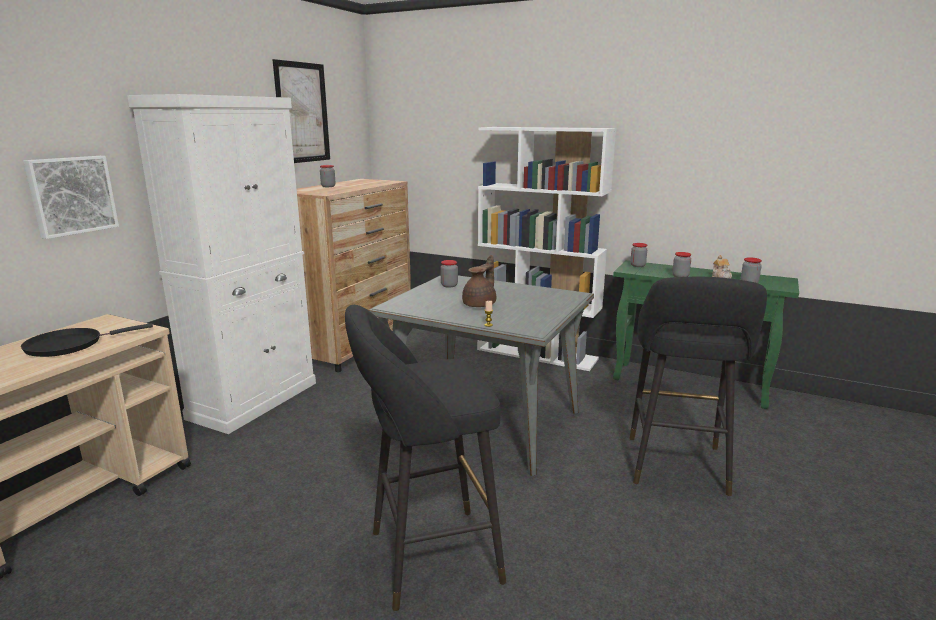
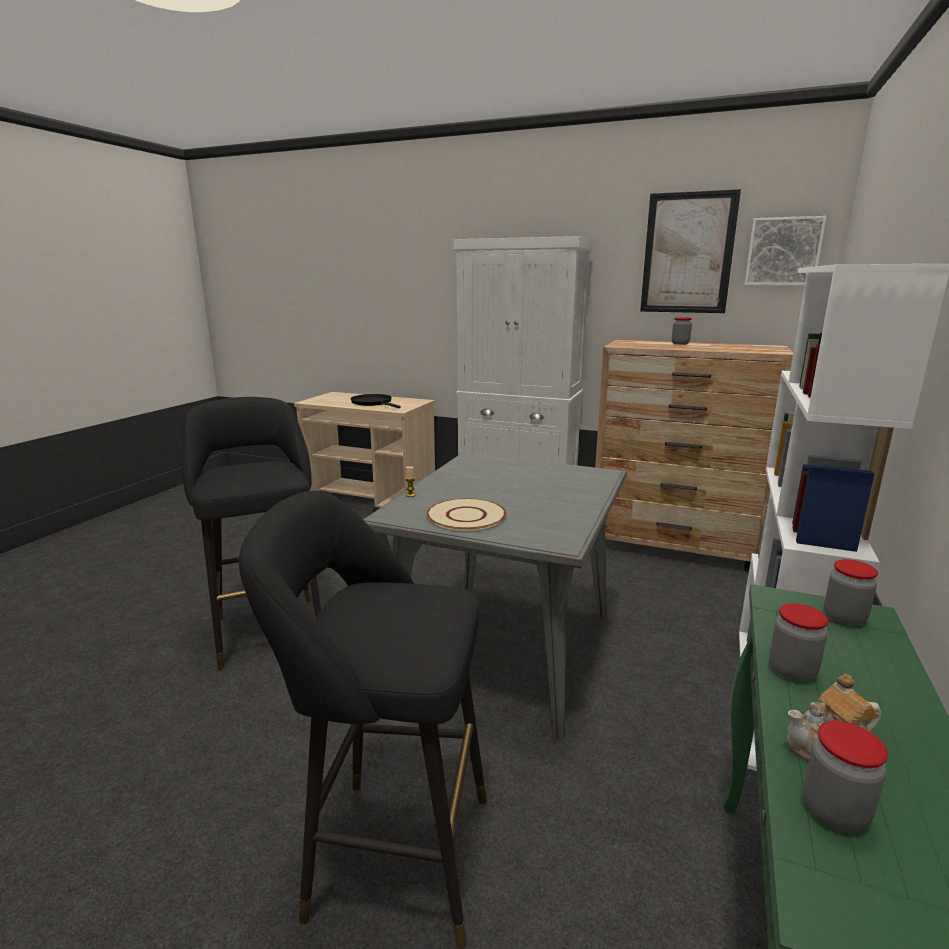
camera: 85 degrees right, 0 degrees up
picture [23,156,119,239] -> picture moved to [745,216,827,286]
jar [440,260,458,288] -> none
brown teapot [462,255,496,307] -> none
none -> beige plate [426,498,506,531]

